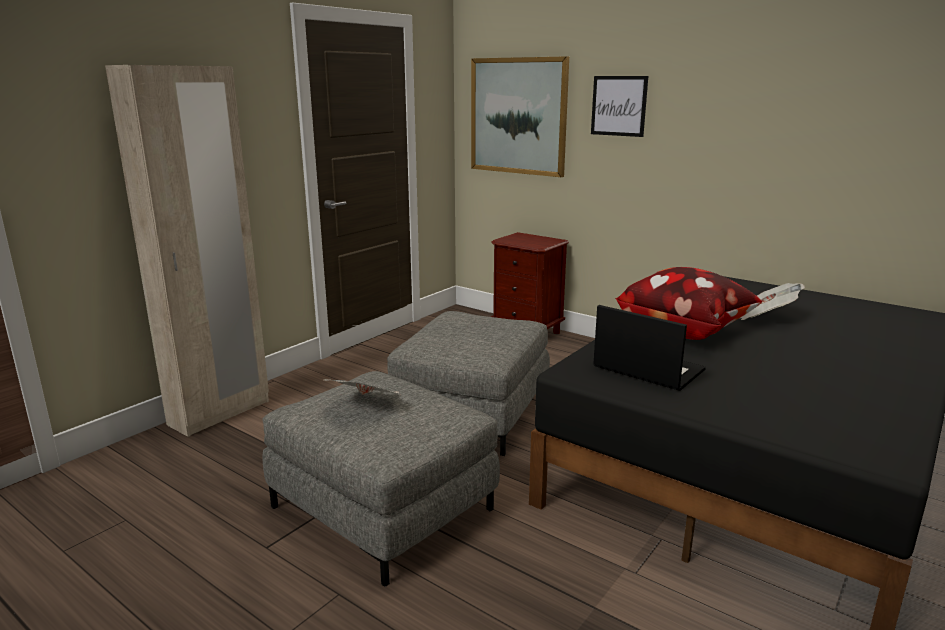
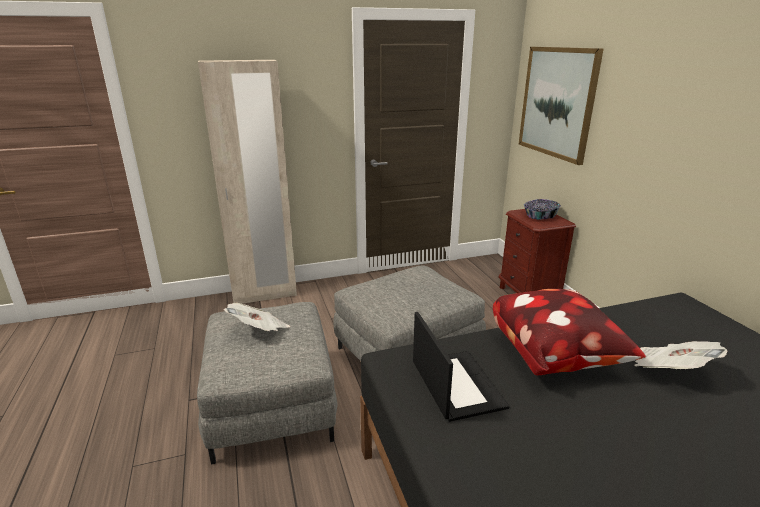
camera: 35 degrees right, 5 degrees up
picture [591,76,648,137] -> none
none -> bowl [524,199,561,220]

